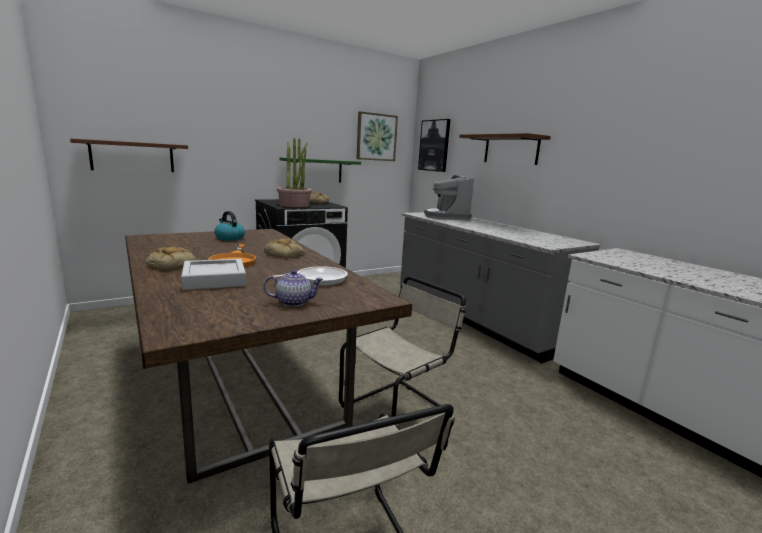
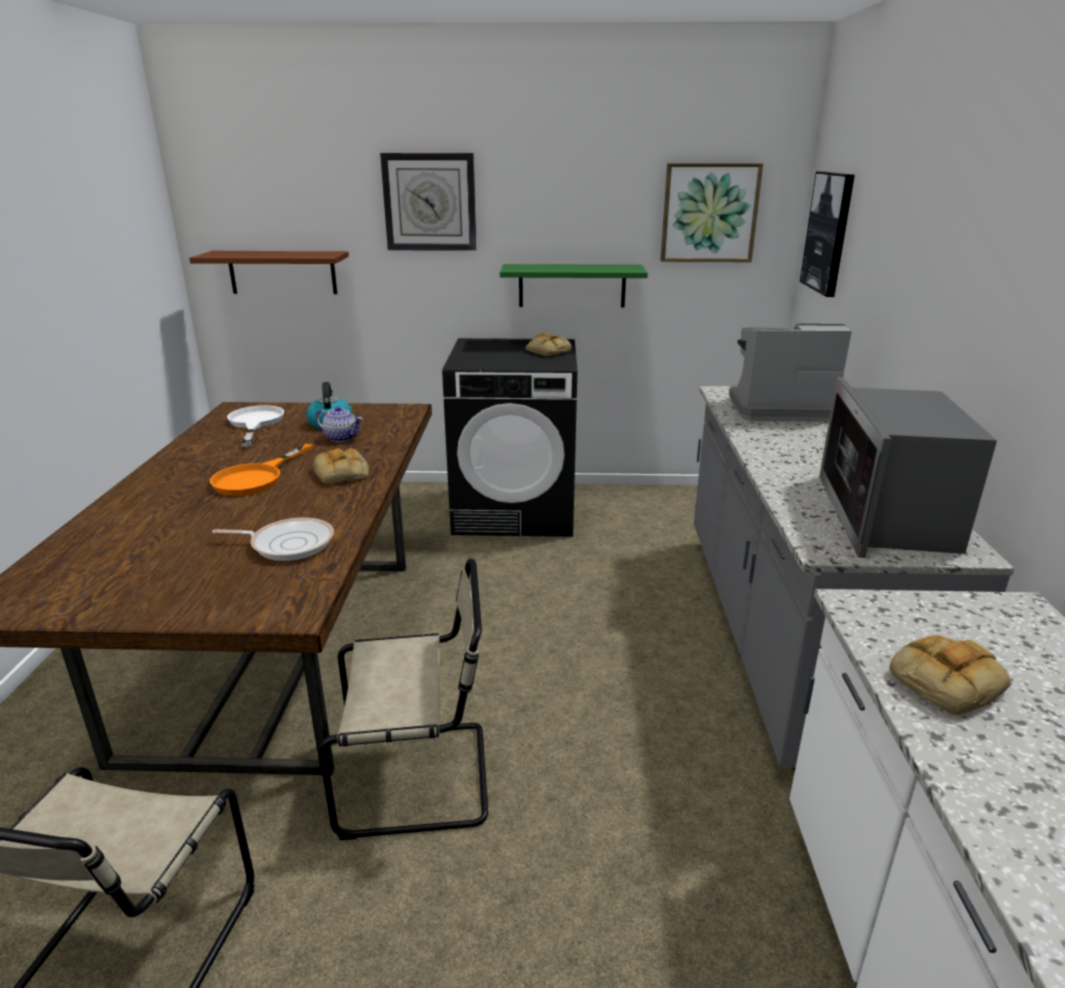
camera: 35 degrees right, 10 degrees up
bread [146,247,196,270] -> bread moved to [889,635,1011,716]
grey tray [181,259,246,290] -> none
teapot [263,270,323,307] -> teapot moved to [316,406,363,442]
potted plant [277,138,312,207] -> none
coffee machine [424,175,474,221] -> coffee machine turned 60 degrees clockwise [729,324,852,422]
brown shelf [459,133,551,165] -> none
none -> white frying pan [227,405,284,446]
none -> wall clock [380,153,476,251]
none -> microwave [819,377,997,558]

